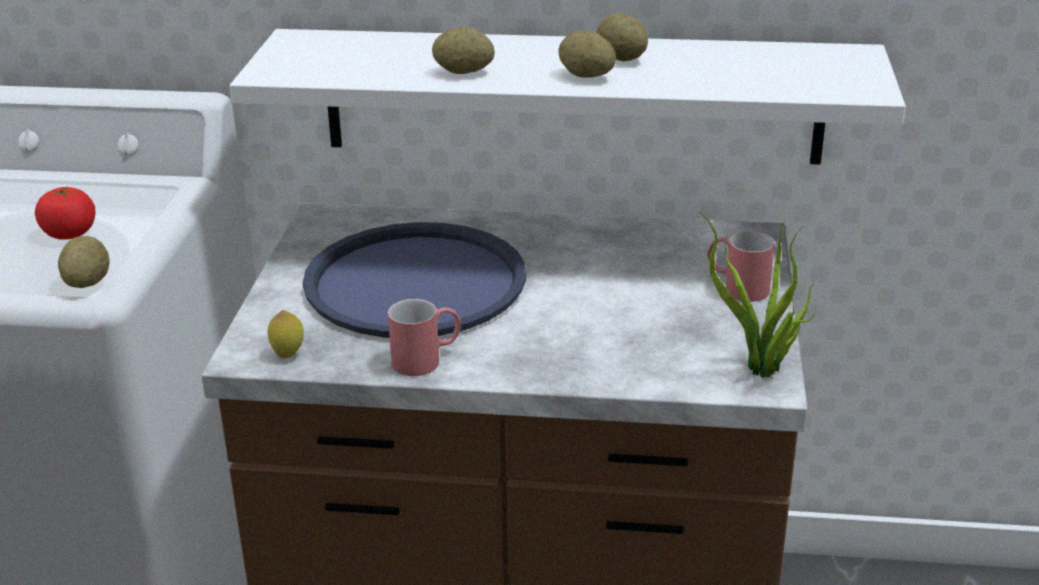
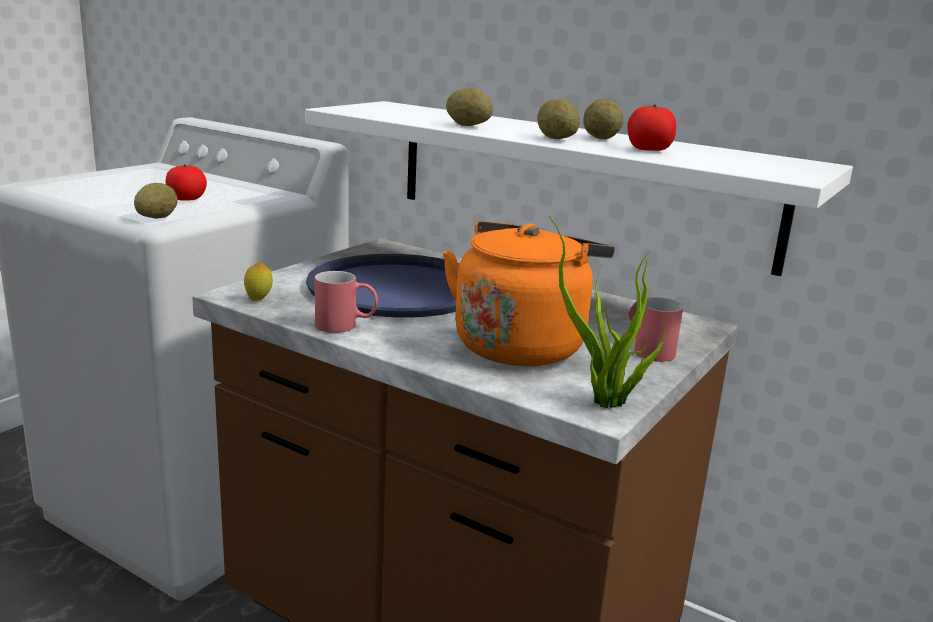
camera: 25 degrees right, 10 degrees down
none -> orange kettle [443,221,615,366]
none -> tomato [627,105,676,151]

